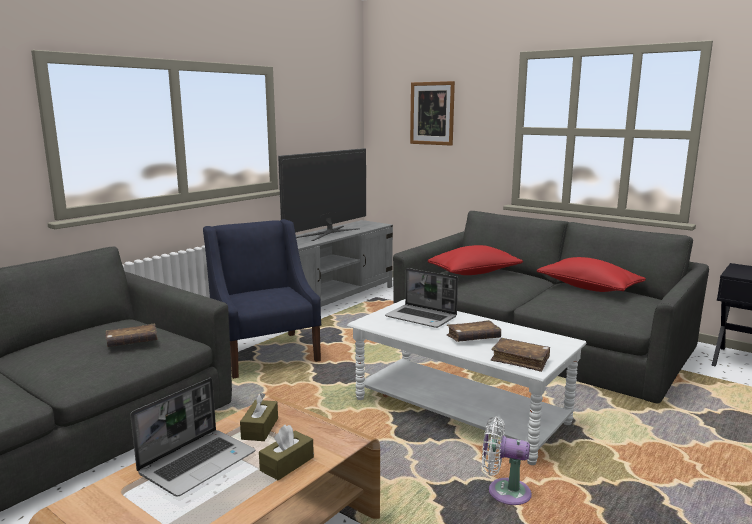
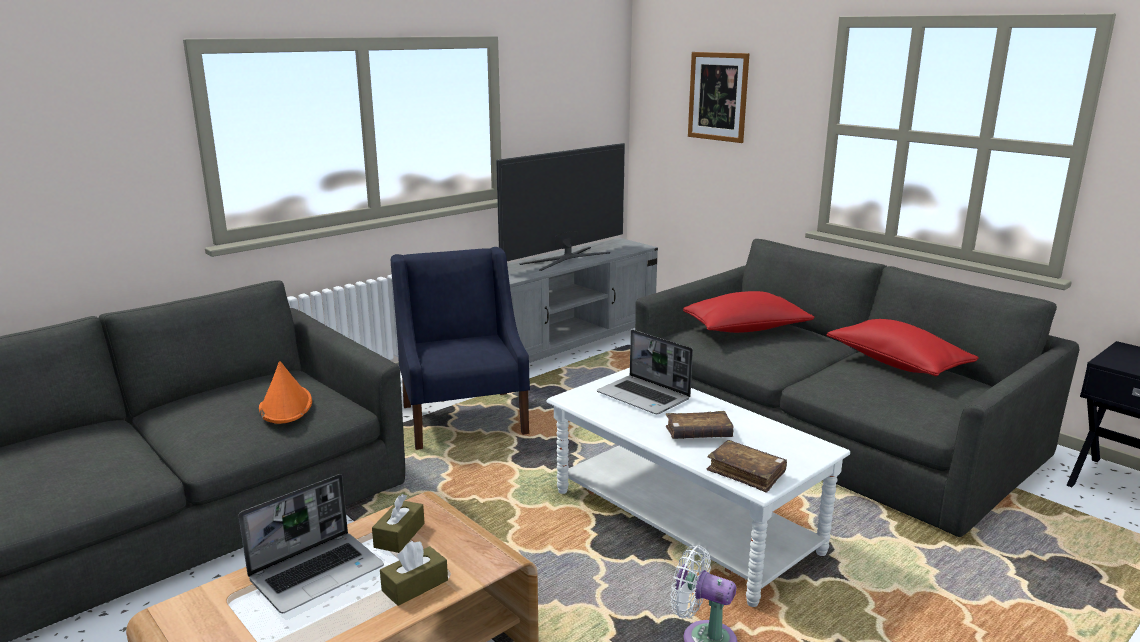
camera: 10 degrees right, 5 degrees up
brown book [106,323,158,347] -> orange hat [259,361,312,424]

